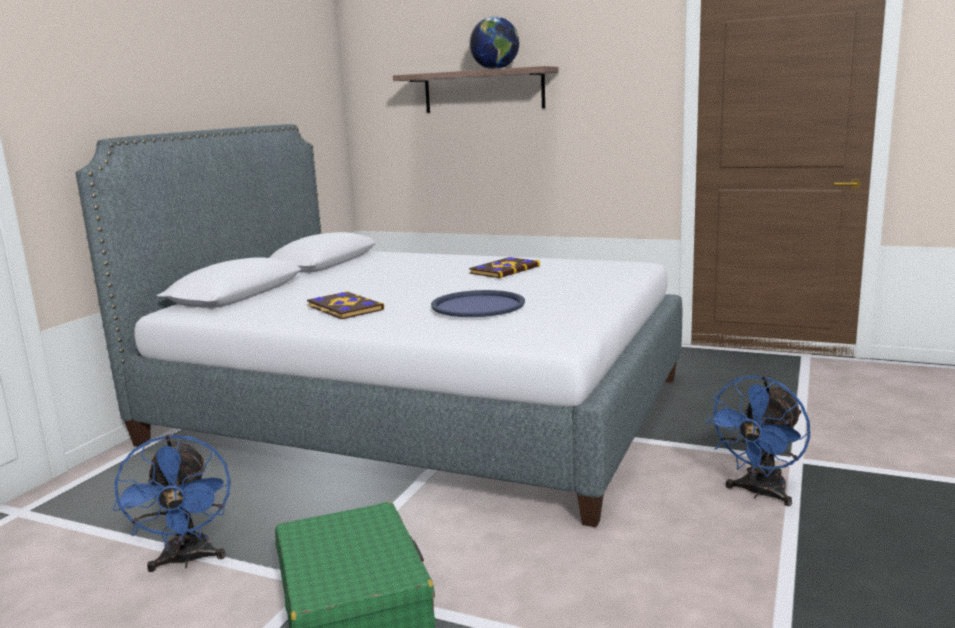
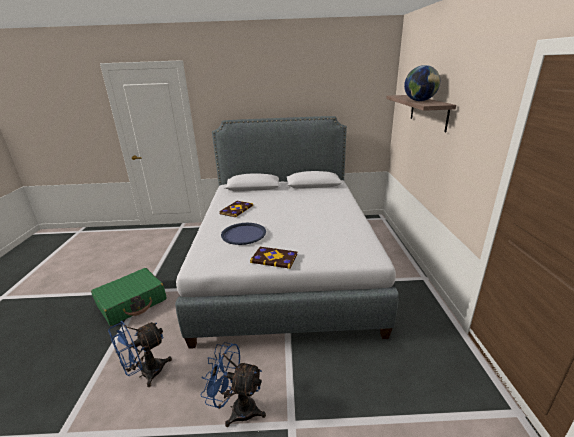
camera: 65 degrees right, 10 degrees up
blue fan [113,434,231,572] -> blue fan moved to [108,321,172,387]
book [469,257,540,278] -> book moved to [250,247,298,269]

